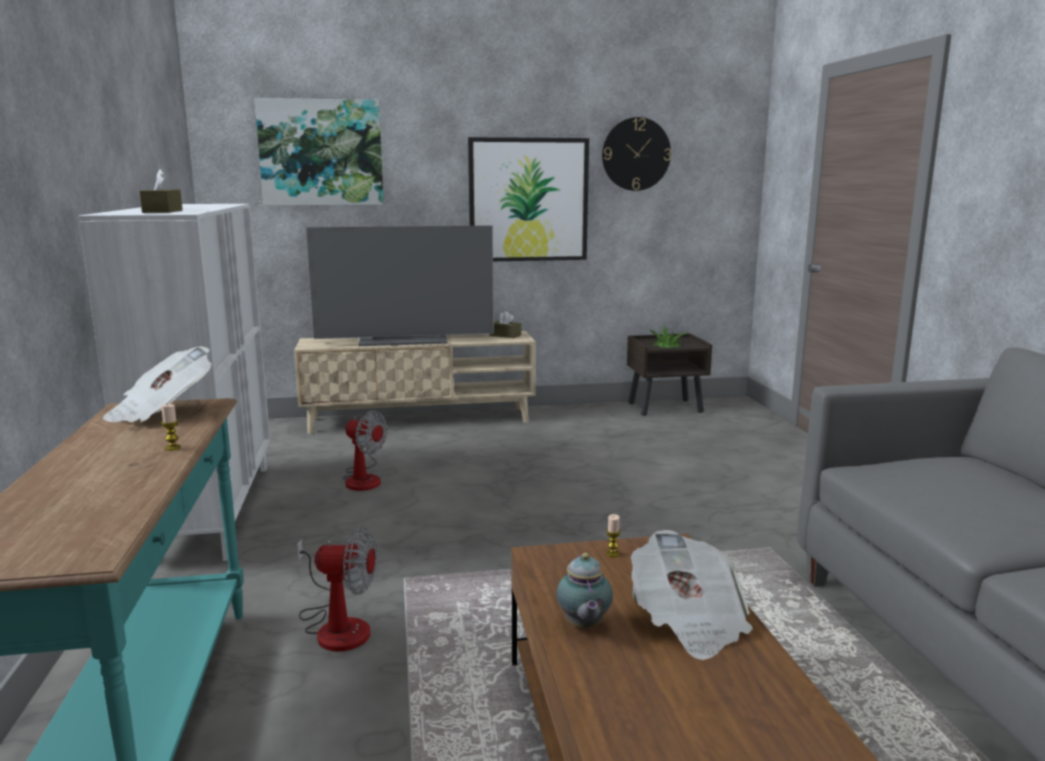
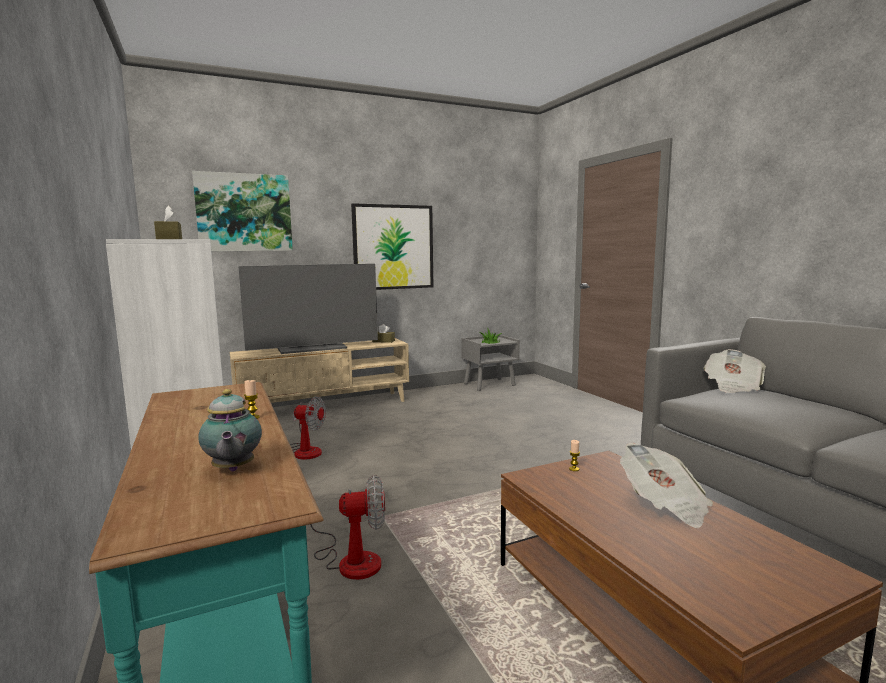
camera: 15 degrees left, 5 degrees down
newspaper [103,346,212,422] -> newspaper moved to [704,349,766,393]
teapot [557,553,613,629] -> teapot moved to [198,389,262,471]
wall clock [602,117,671,191] -> none
brown nightstand [627,334,712,416] -> grey nightstand [461,335,520,391]

